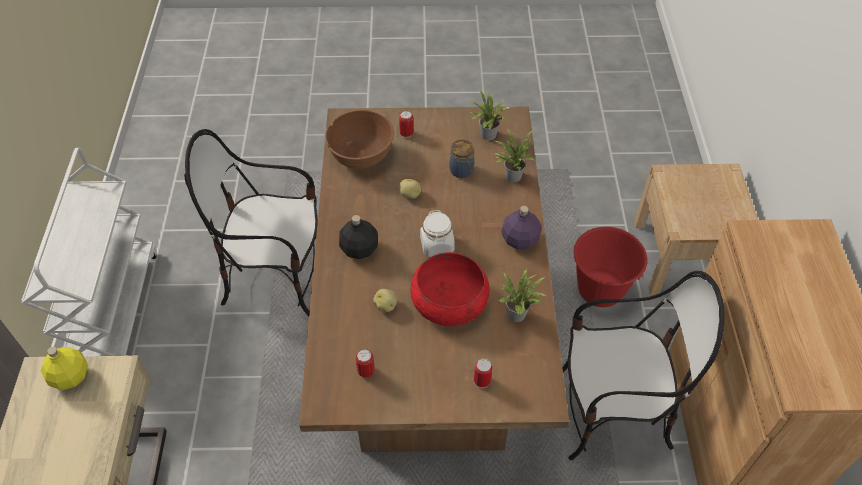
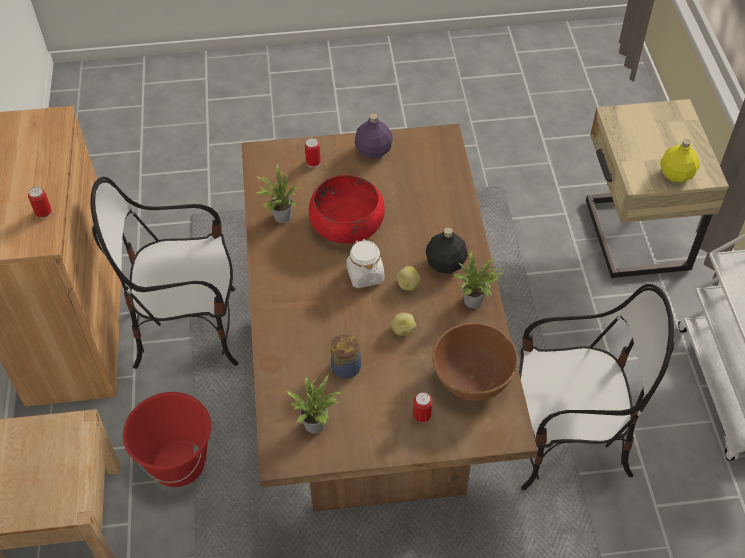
camera: 175 degrees right, 0 degrees up
can [356,349,375,378] -> can moved to [28,187,52,218]
potato [373,289,397,312] -> potato moved to [397,266,421,291]
potted plant [492,129,535,182] -> potted plant moved to [453,250,504,308]
purple bottle [501,206,541,249] -> purple bottle moved to [355,114,393,159]

